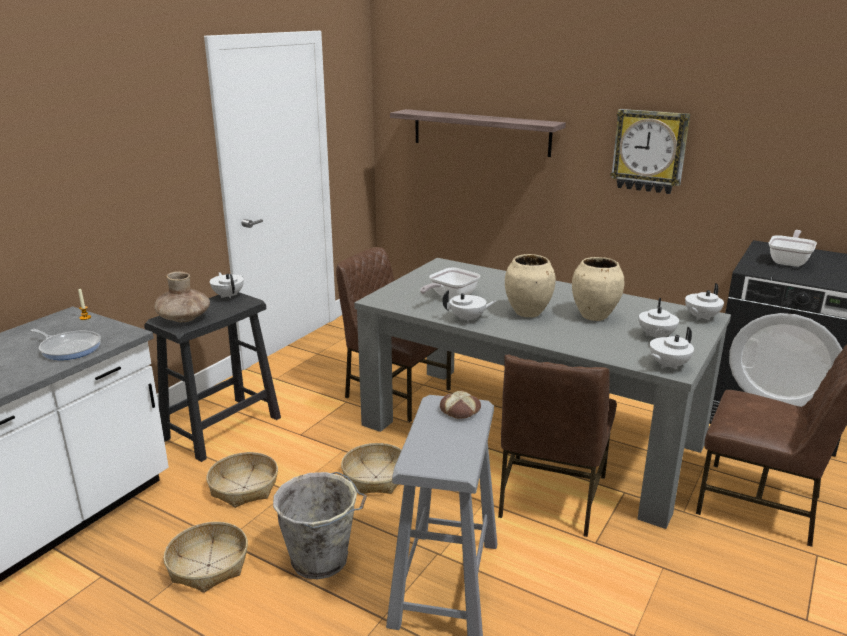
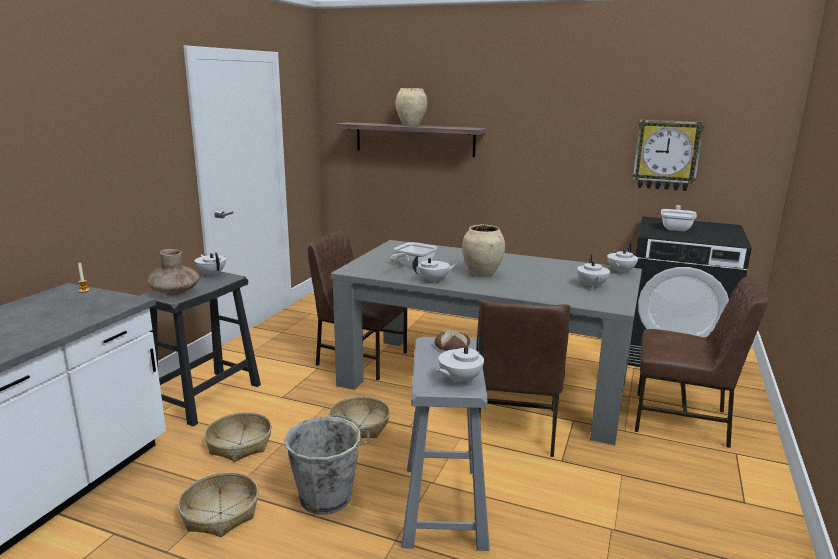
camera: 10 degrees left, 5 degrees down
frying pan [31,329,101,360] -> none
beige vase [572,257,625,321] -> beige vase moved to [396,88,427,126]
wall clock [611,109,690,194] -> wall clock moved to [633,120,705,191]
white teapot [650,327,694,370] -> white teapot moved to [436,337,484,384]

